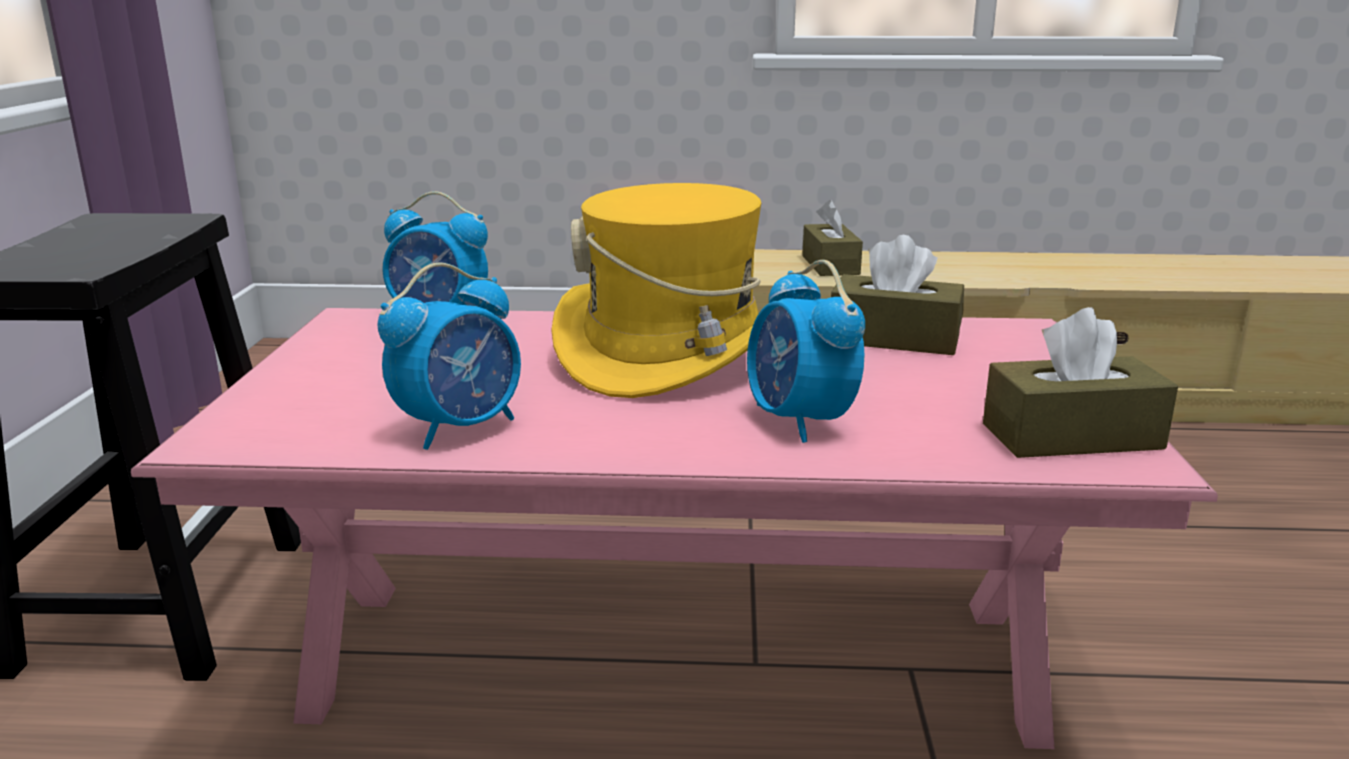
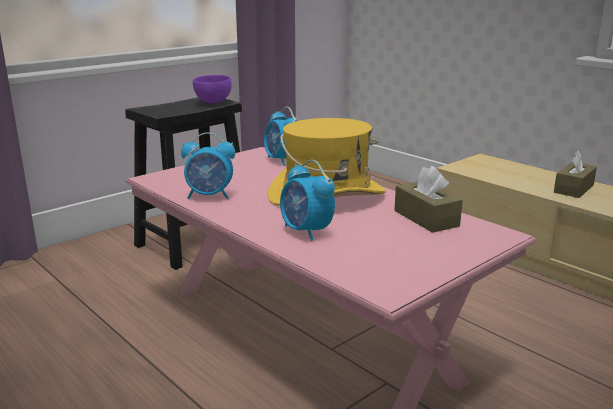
camera: 45 degrees right, 0 degrees up
alarm clock [747,260,865,443] -> alarm clock turned 60 degrees counterclockwise [280,160,335,241]
brown tissue box [983,307,1178,458] -> none
none -> purple bowl [193,75,232,104]

